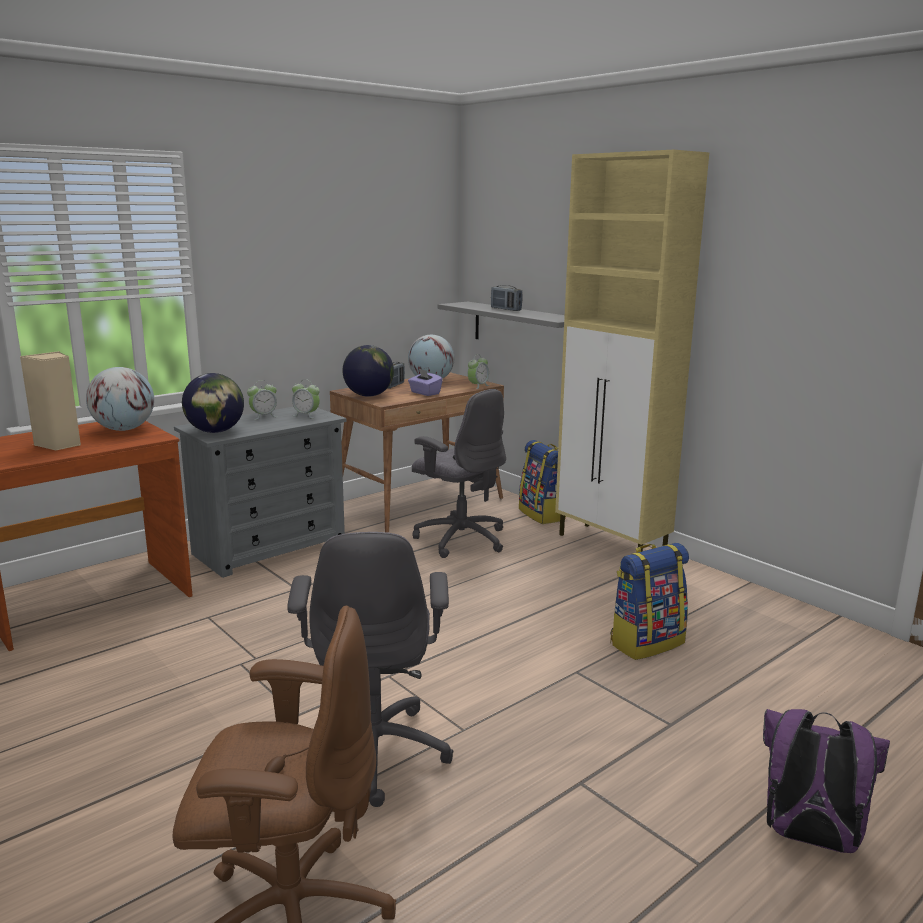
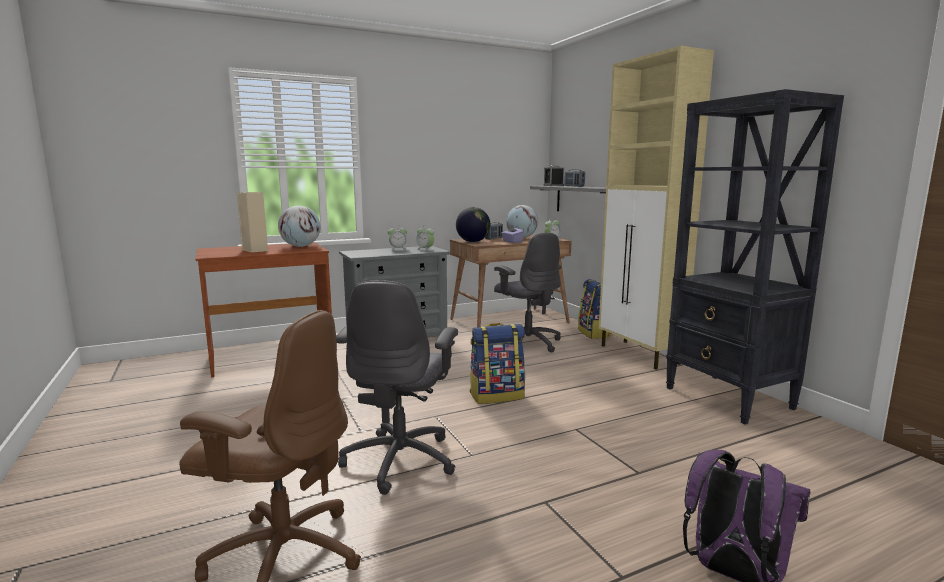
camera: 15 degrees right, 5 degrees down
globe [182,373,244,433] -> none
backpack [610,543,689,660] -> backpack moved to [470,323,525,404]
none -> alarm clock [544,166,564,186]
none -> black bookcase [666,89,844,424]

